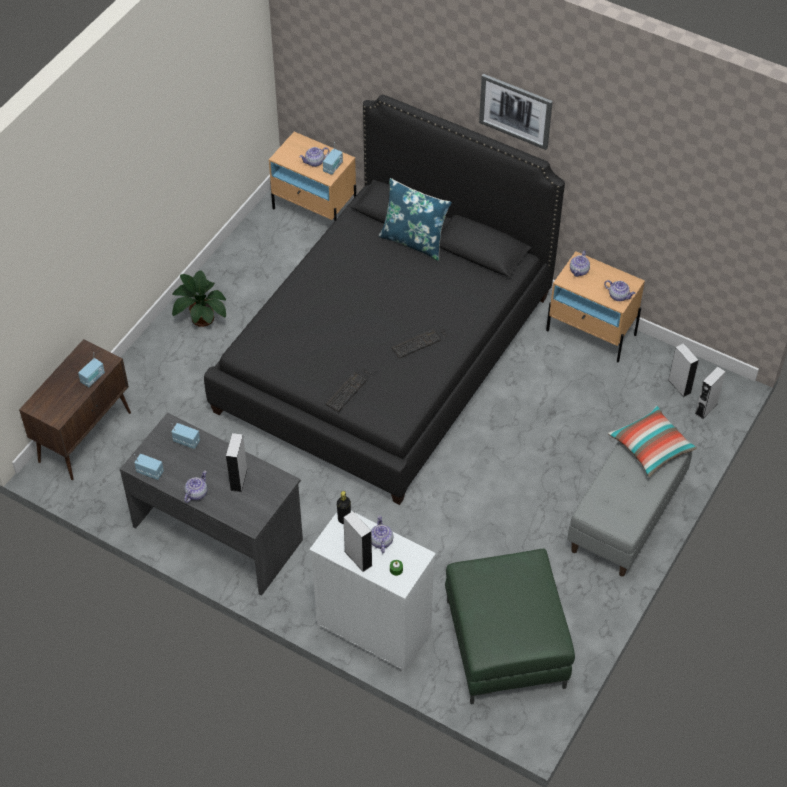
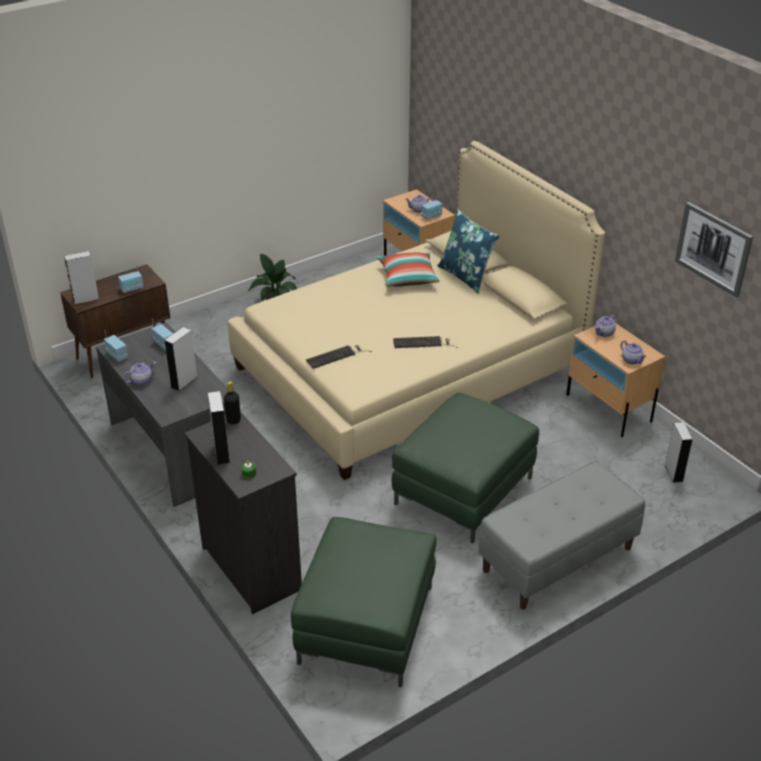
camera: 25 degrees right, 15 degrees down
black bed [204,95,565,505] -> beige bed [228,141,605,480]
white dresser [309,511,436,674] -> black dresser [184,412,302,615]
teapot [371,515,393,554] -> none
picture [479,74,553,150] -> picture moved to [675,202,753,297]
pillow [608,406,697,477] -> pillow moved to [377,253,440,287]
grey speaker [695,366,726,419] -> grey speaker moved to [64,251,100,305]
none -> green ottoman [392,393,539,543]

